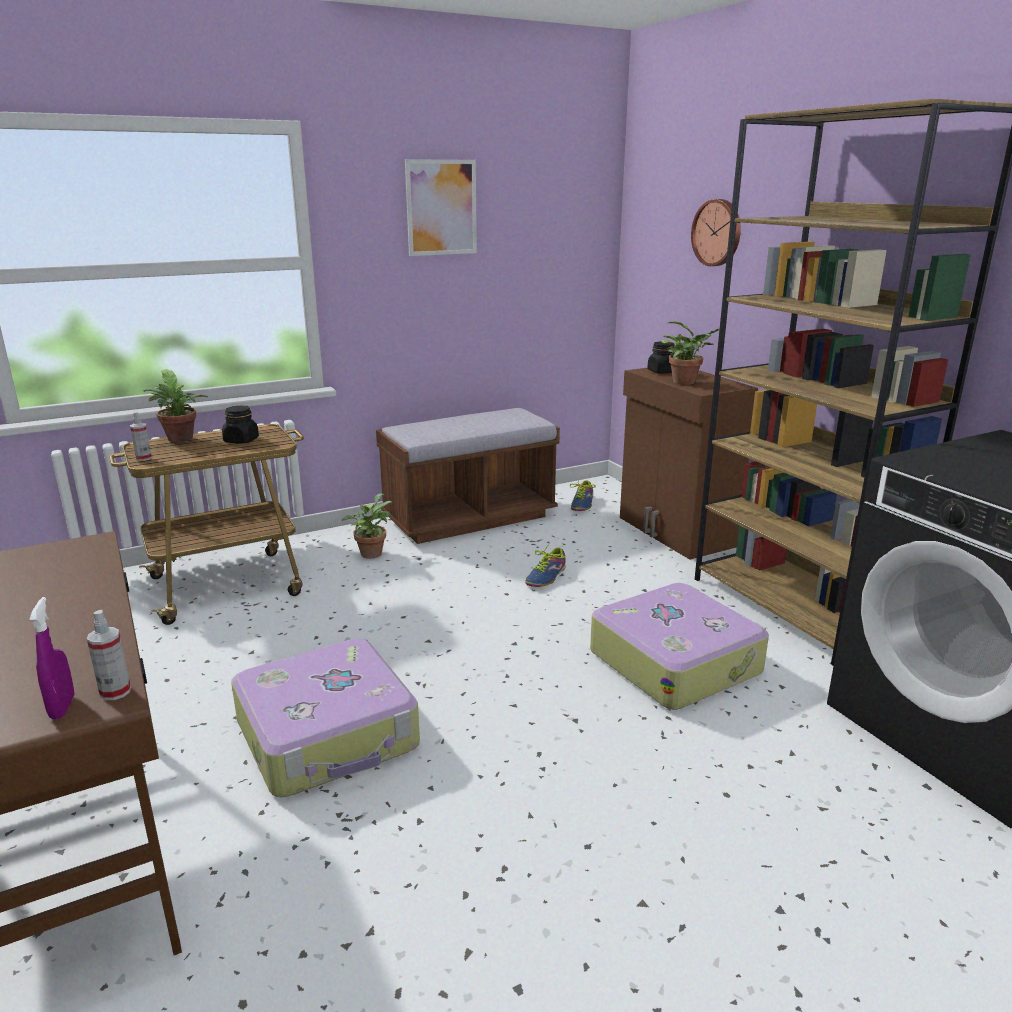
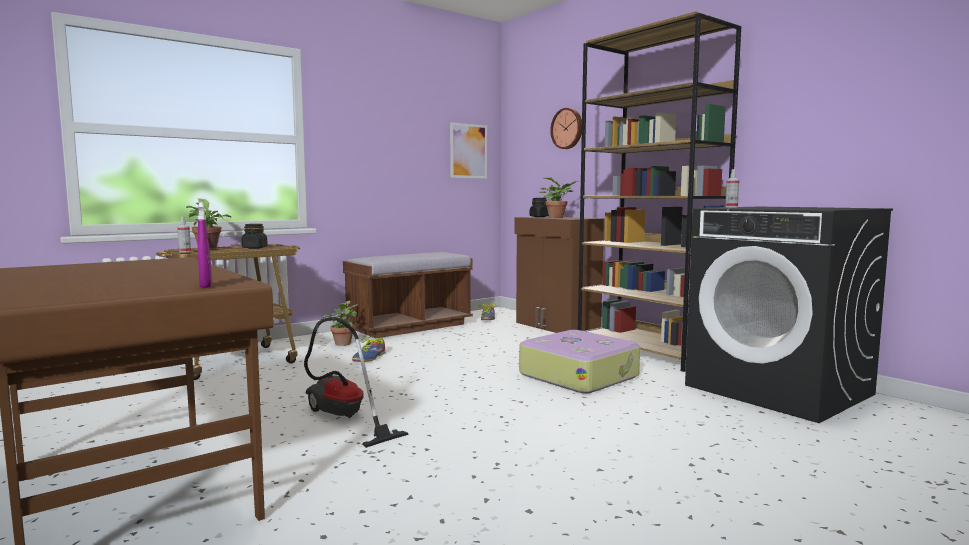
camera: 10 degrees left, 15 degrees down
spray bottle [87,610,131,700] -> spray bottle moved to [725,169,739,207]
suitcase [231,639,420,797] -> vacuum cleaner [304,317,409,448]
picture [405,159,477,256] -> picture moved to [450,122,487,179]
shoe [525,544,566,587] -> shoe moved to [352,336,385,362]

